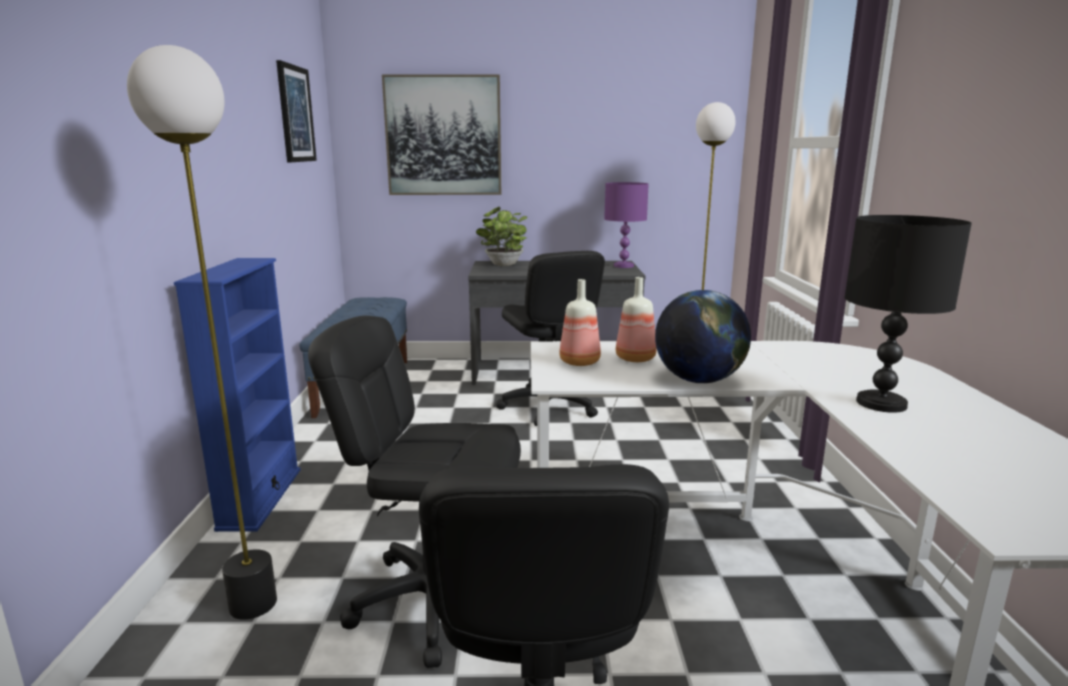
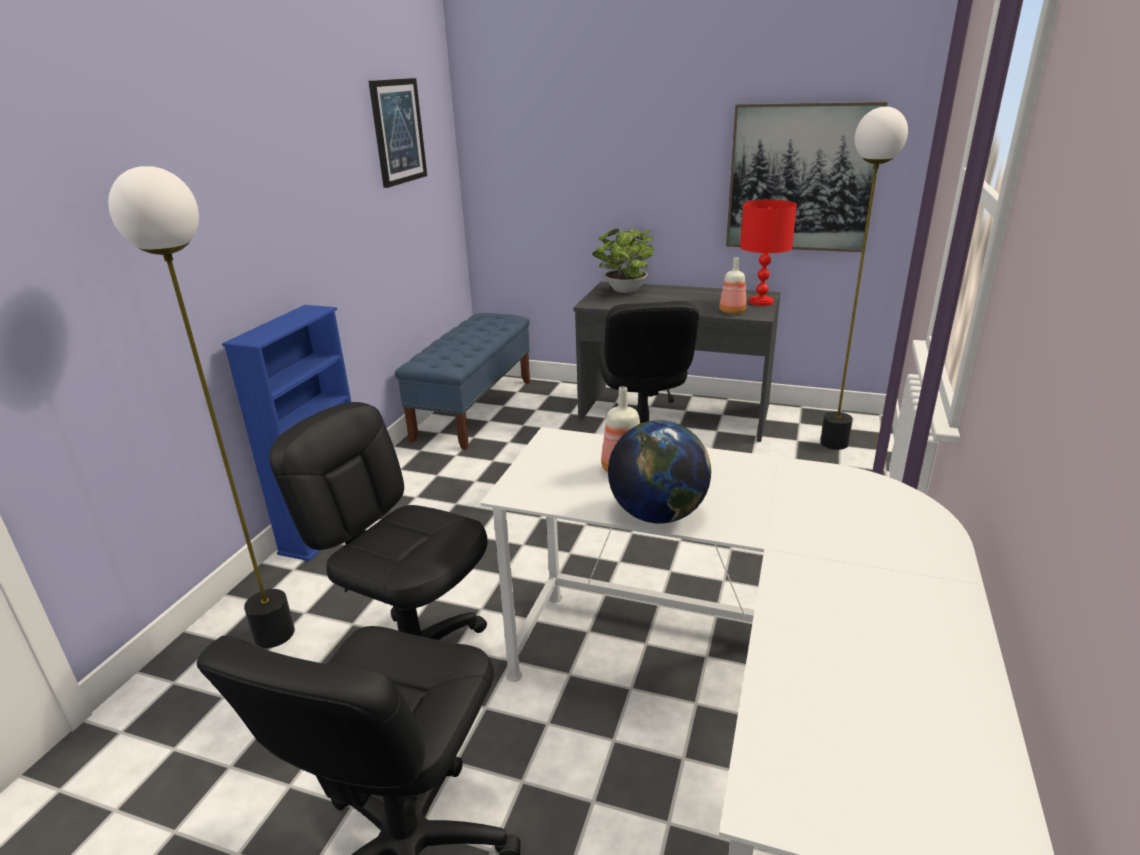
camera: 20 degrees right, 10 degrees up
picture [382,74,501,195] -> picture moved to [726,102,888,252]
bottle [559,279,601,366] -> bottle moved to [719,257,747,314]
purple table lamp [604,182,649,268] -> red table lamp [740,200,797,306]
black table lamp [844,215,972,413] -> none

